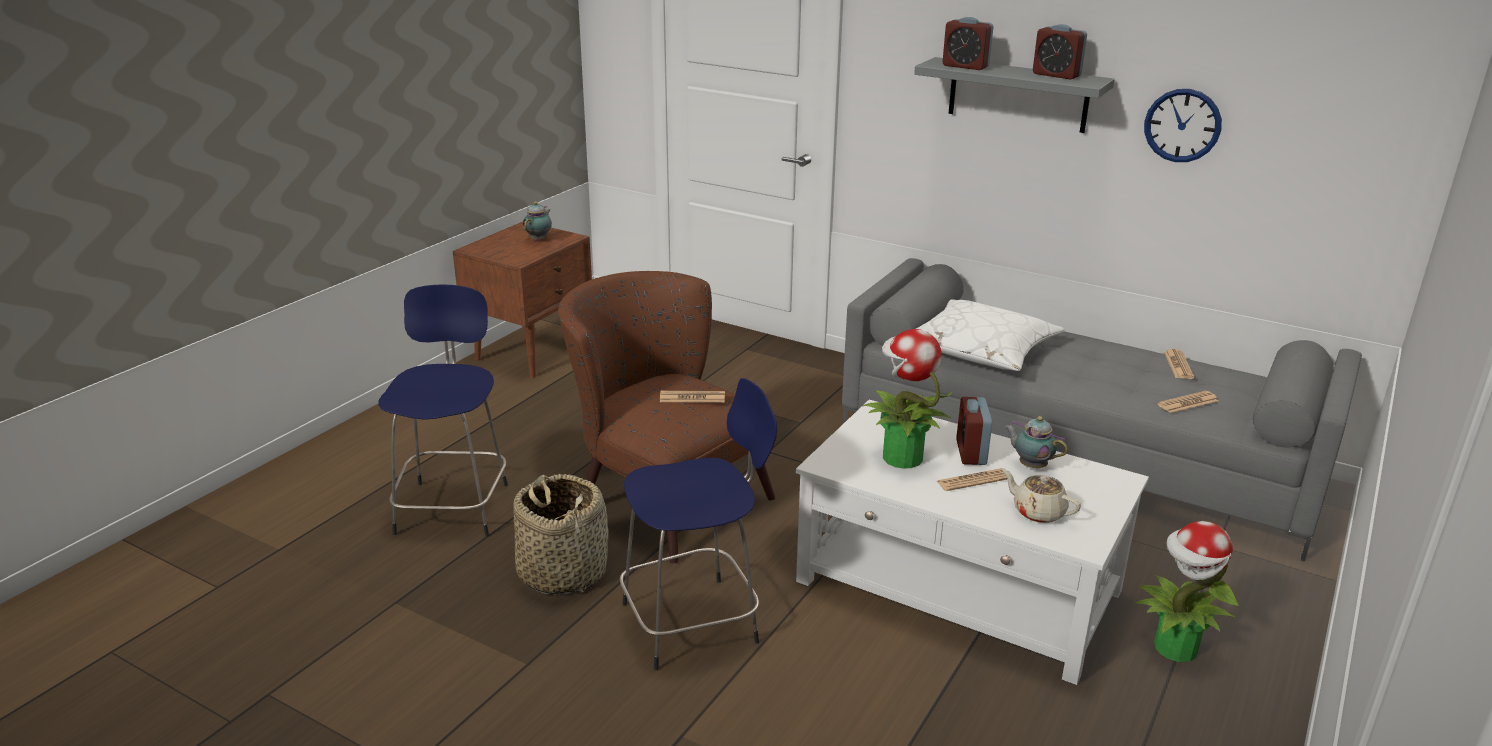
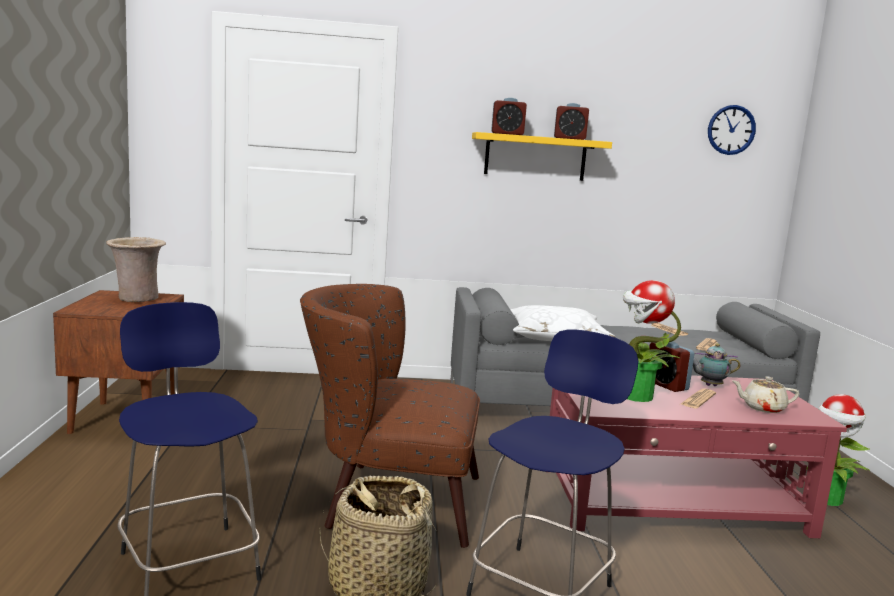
camera: 35 degrees left, 15 degrees down
teapot [523,201,552,241] -> beige vase [106,237,166,302]
newspaper [660,391,725,403] -> none
white coffee table [796,400,1149,685] -> red coffee table [550,375,847,538]
grey shelf [914,57,1115,133] -> yellow shelf [472,132,612,181]
wall clock [1144,89,1222,162] -> wall clock moved to [708,105,756,155]

